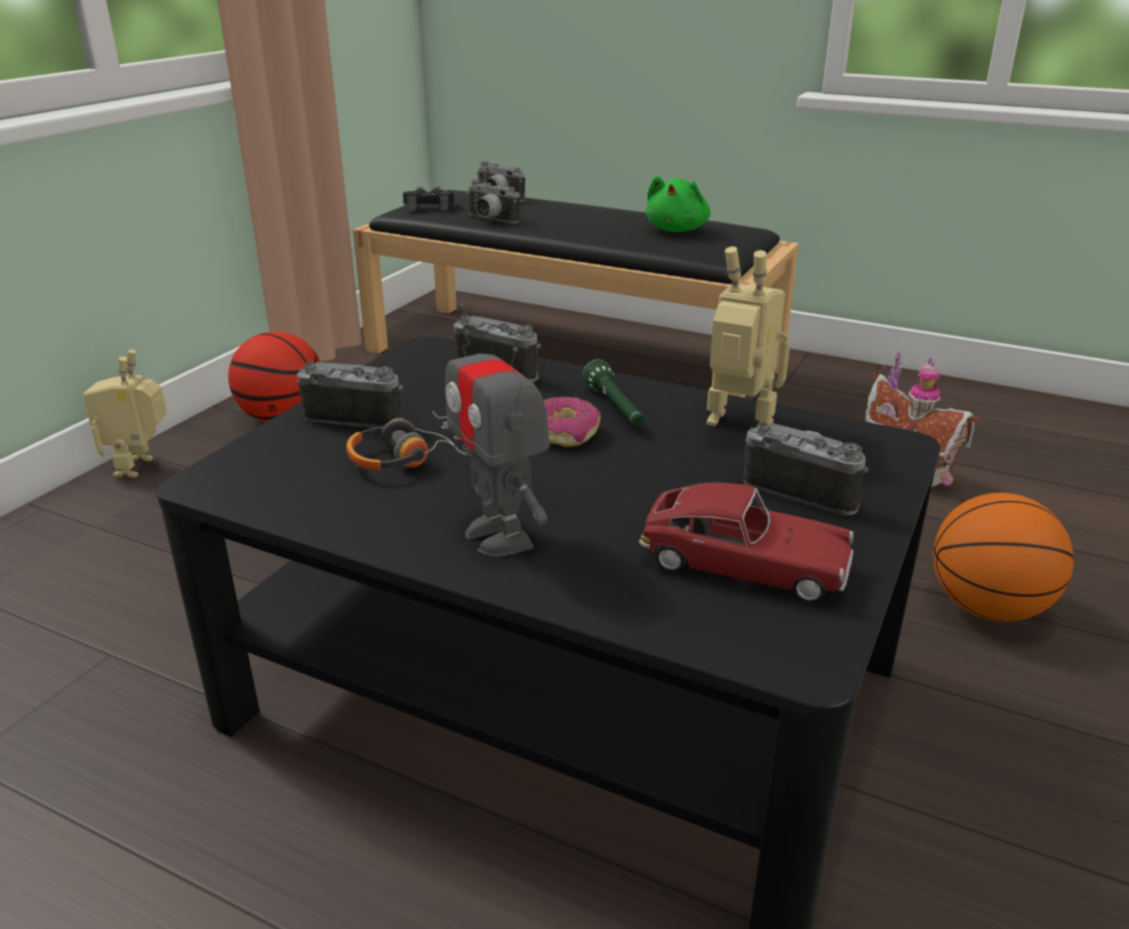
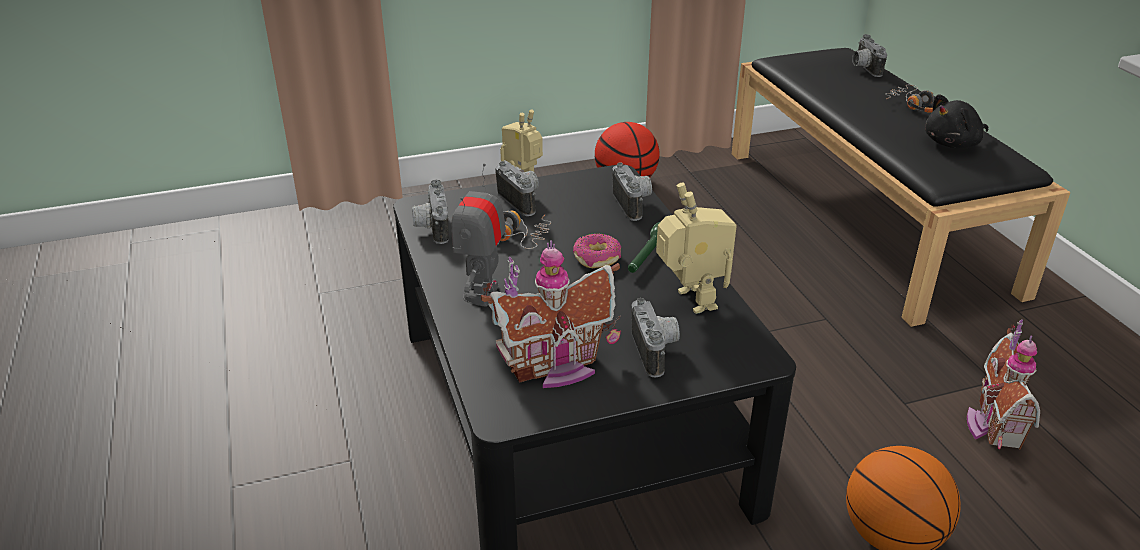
camera: 45 degrees right, 5 degrees up
black game controller [403,186,454,211] -> none
camera [466,179,520,223] -> camera moved to [412,180,449,244]
toy car [639,483,854,603] -> toy house [481,240,622,388]
green plush toy [646,176,710,232] -> black plush toy [925,95,988,149]
none -> headphones [885,85,936,113]

